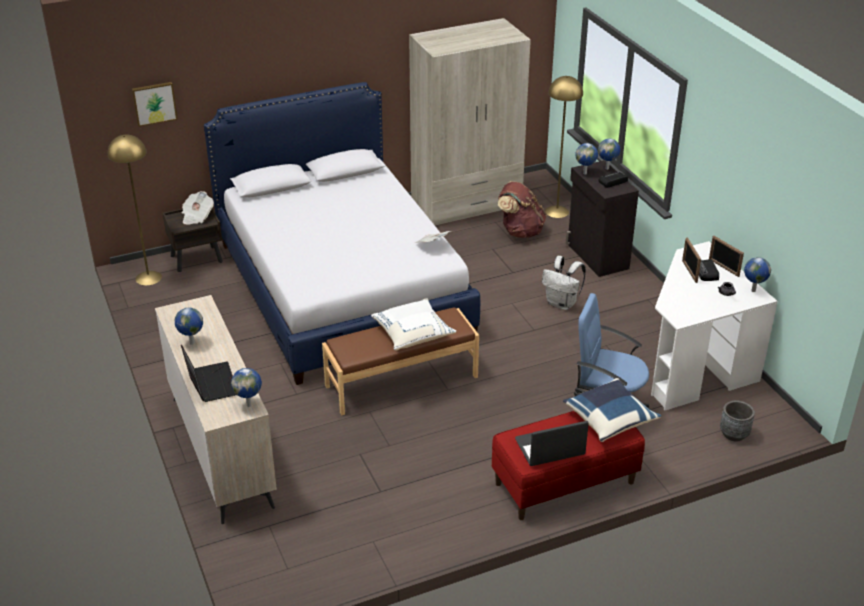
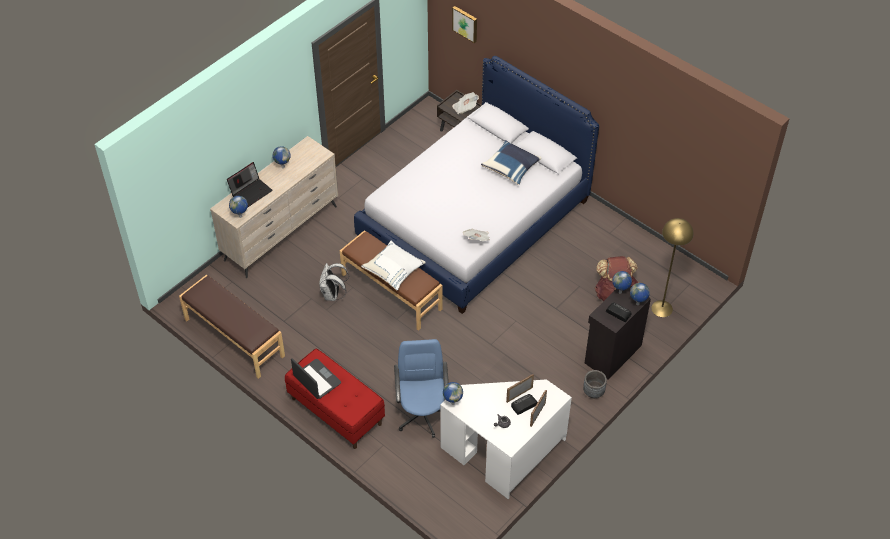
camera: 65 degrees right, 15 degrees up
yellow floor lamp [108,135,162,286] -> none
beige wardrobe [409,18,531,225] -> none
white backpack [542,256,586,310] -> white backpack moved to [319,263,349,301]
blue pillow [563,378,661,442] -> blue pillow moved to [481,140,542,185]
grey planter [720,400,755,441] -> grey planter moved to [583,370,607,398]
globe [744,257,771,292] -> globe moved to [443,382,463,405]
none -> brown bench [179,275,285,379]

